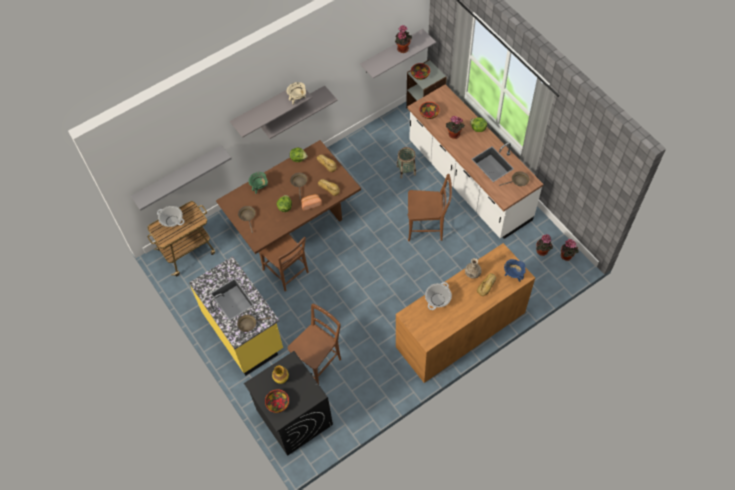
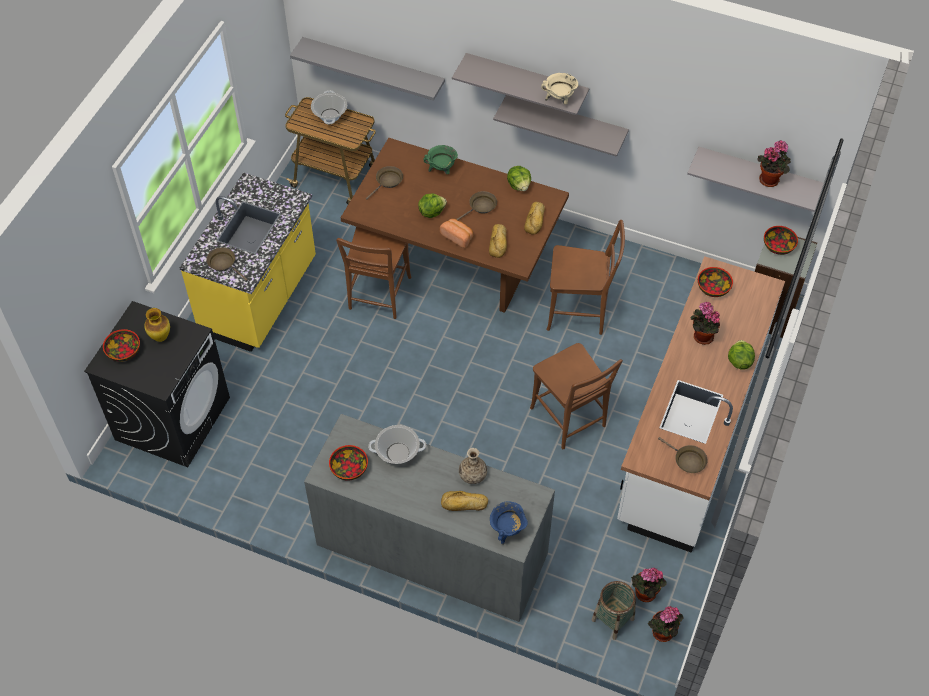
camera: 55 degrees right, 5 degrees down
brown chair [288,304,341,384] -> brown chair moved to [547,220,625,335]
brown dresser [396,243,535,383] -> grey dresser [304,414,555,622]
basket [397,147,416,179] -> basket moved to [592,581,636,640]
none -> bowl [329,445,368,481]

